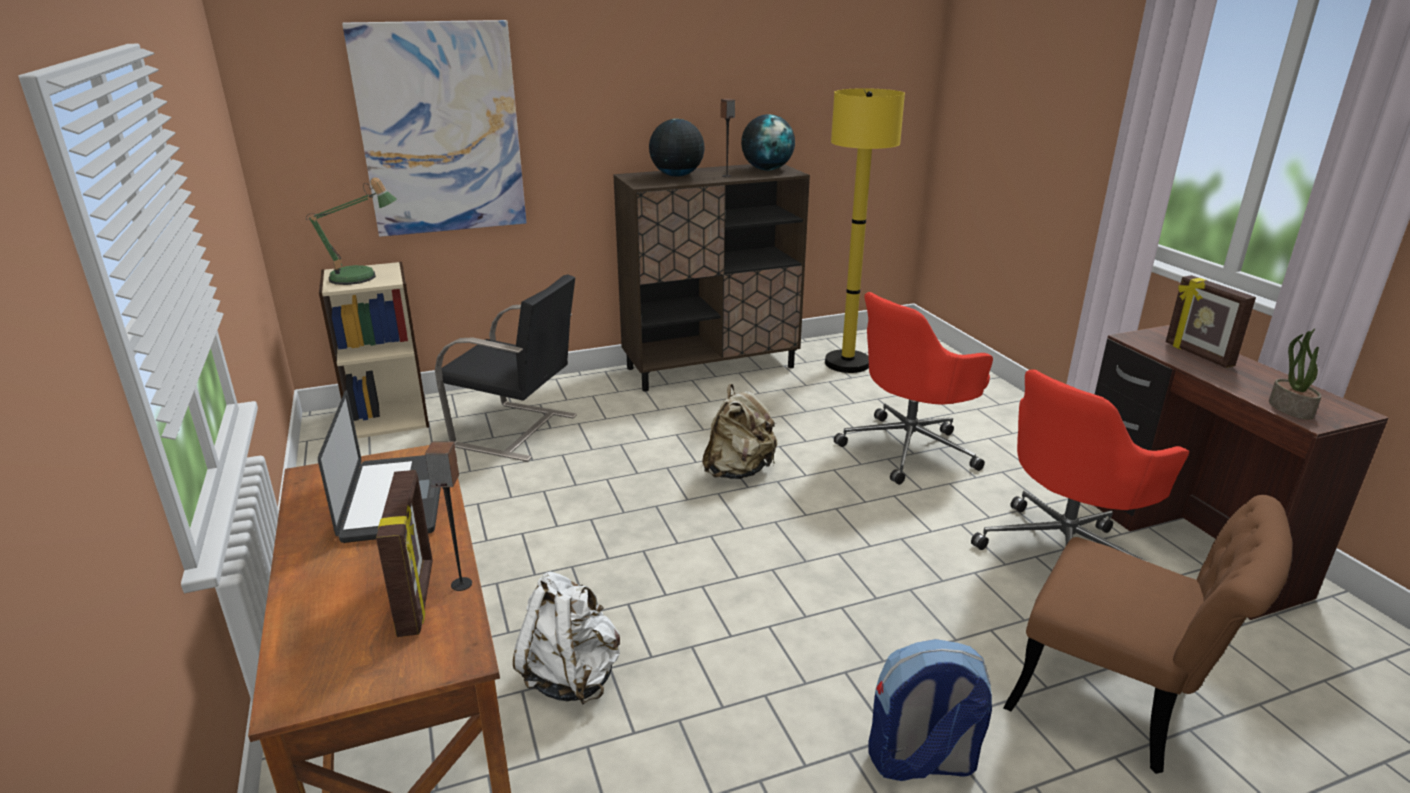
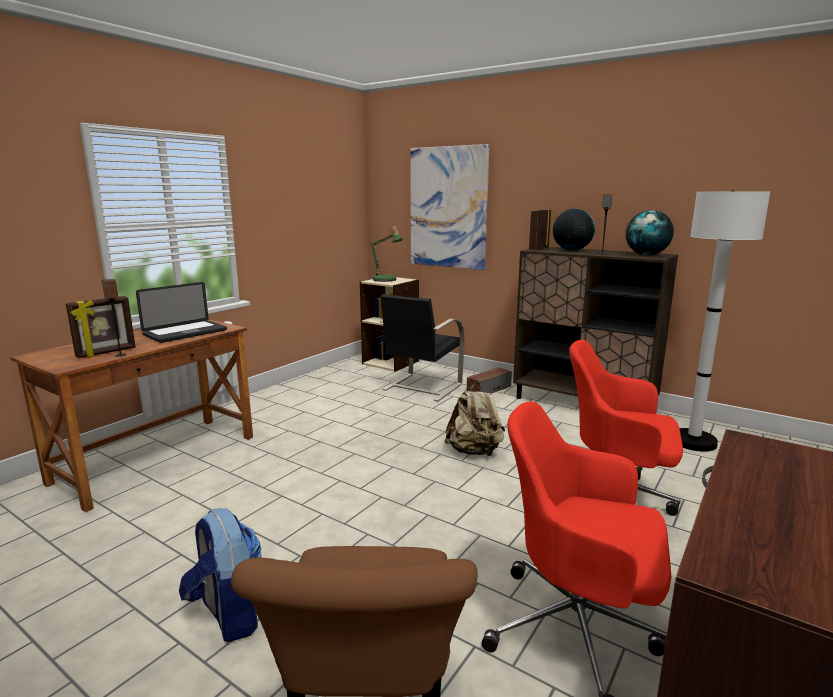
camera: 55 degrees right, 10 degrees down
black chair [435,274,577,462] -> black chair turned 45 degrees clockwise [380,294,465,401]
white backpack [513,572,620,705] -> none
yellow floor lamp [825,88,905,373] -> white floor lamp [679,190,770,452]
picture frame [1166,275,1256,368] -> picture frame moved to [529,208,551,250]
potted plant [1269,328,1321,419] -> none
none -> speaker [467,367,512,393]

